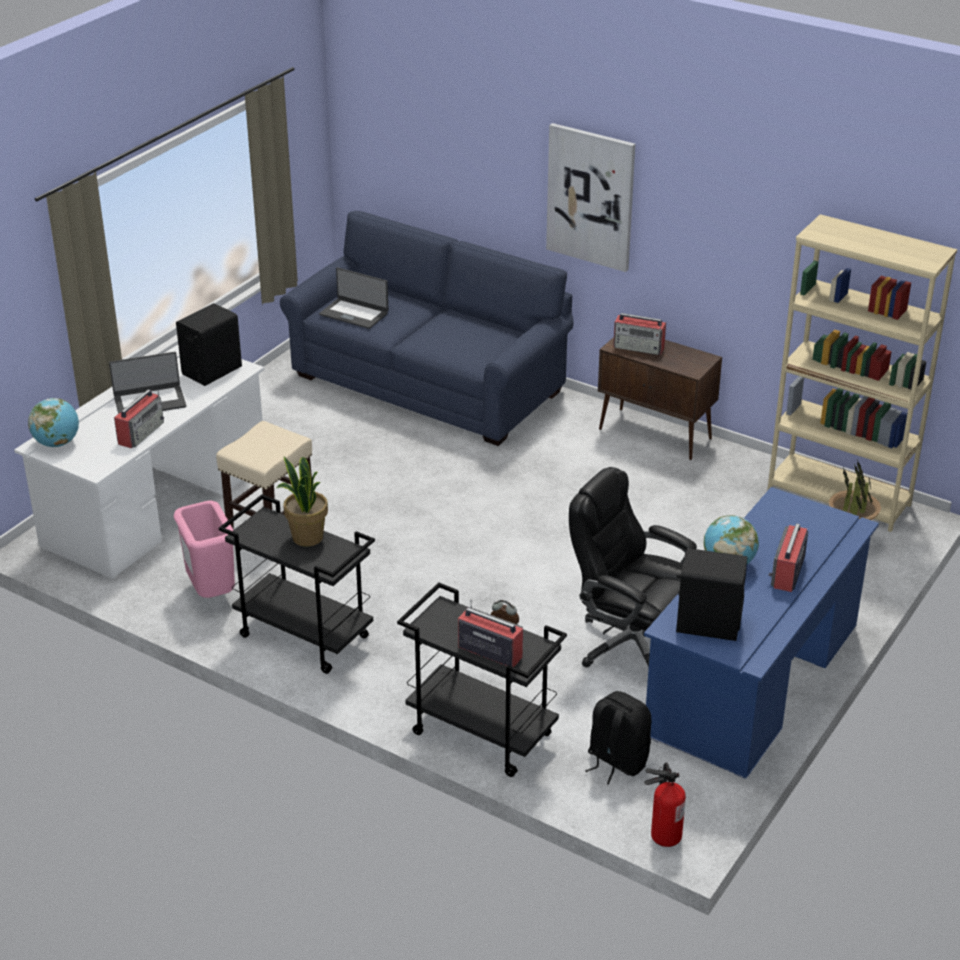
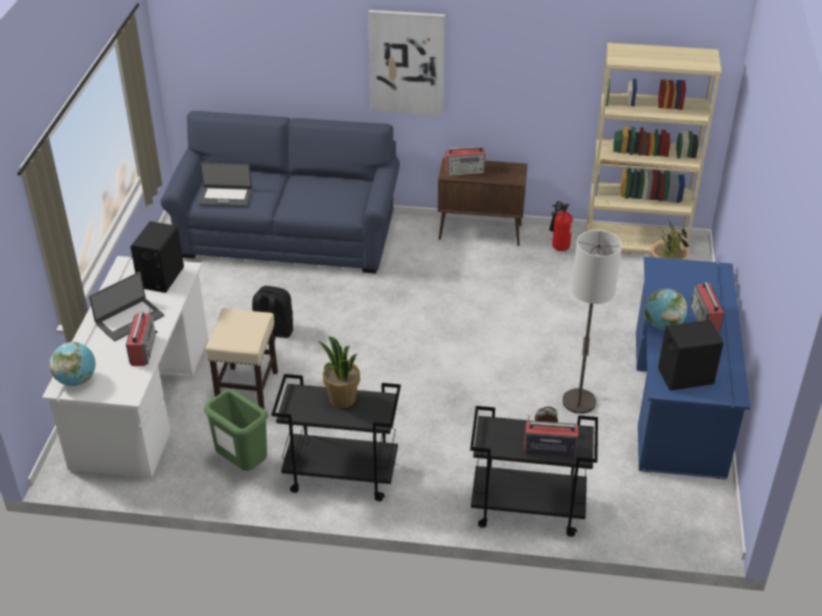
camera: 25 degrees left, 5 degrees up
pink trash can [174,501,235,598] -> green trash can [204,389,268,471]
black office chair [569,467,697,668] -> floor lamp [563,230,622,414]
black backpack [585,691,651,785] -> black backpack moved to [252,286,293,343]
fire extinguisher [644,763,686,847] -> fire extinguisher moved to [549,201,573,251]

